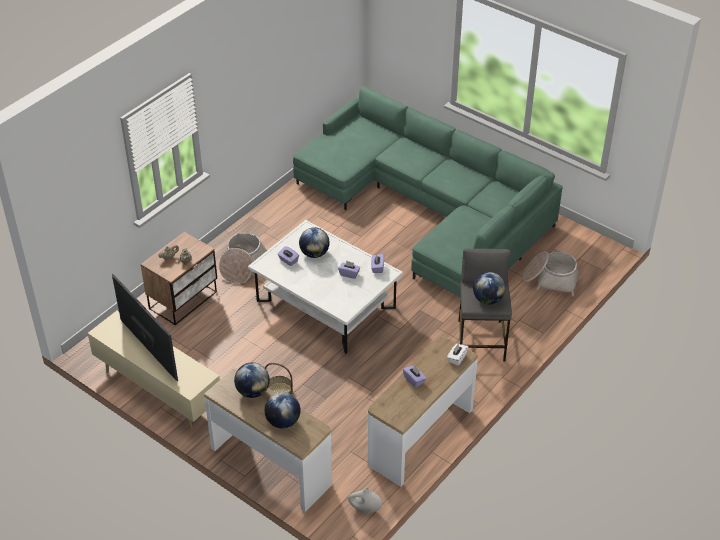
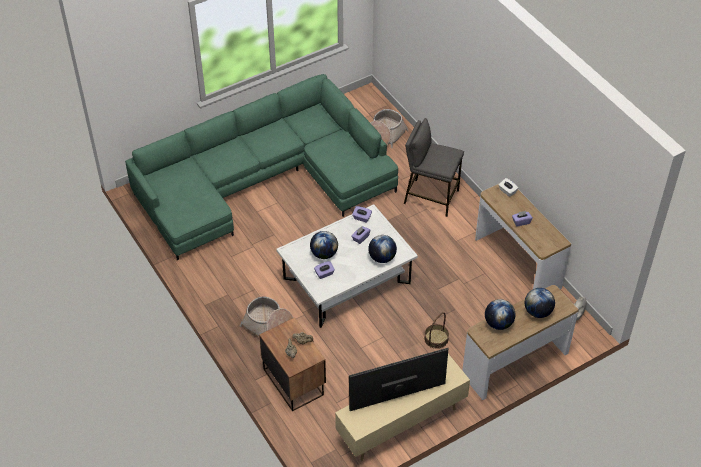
camera: 70 degrees left, 5 degrees up
globe [473,272,506,305] -> globe moved to [368,235,397,263]

